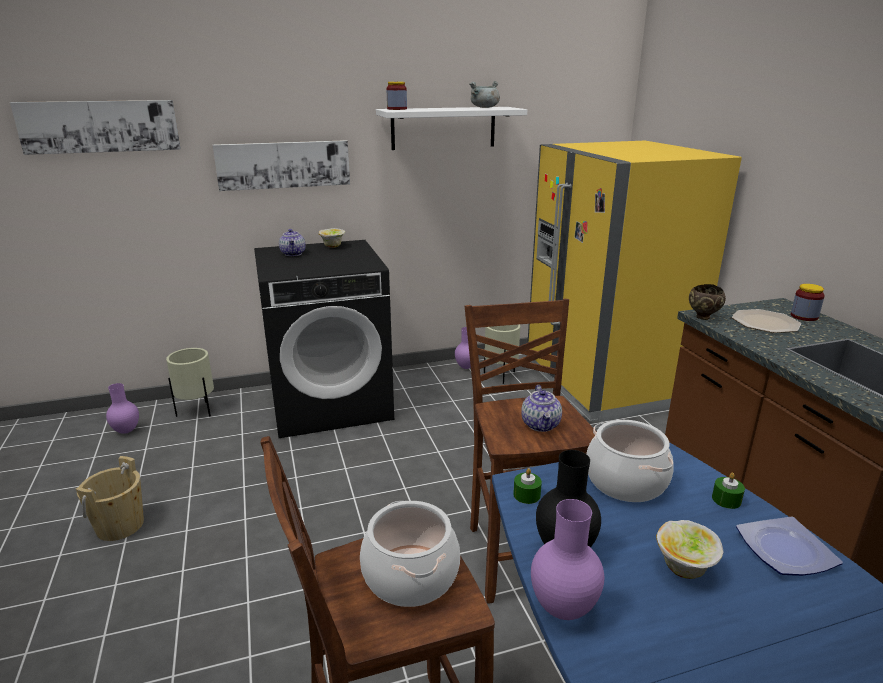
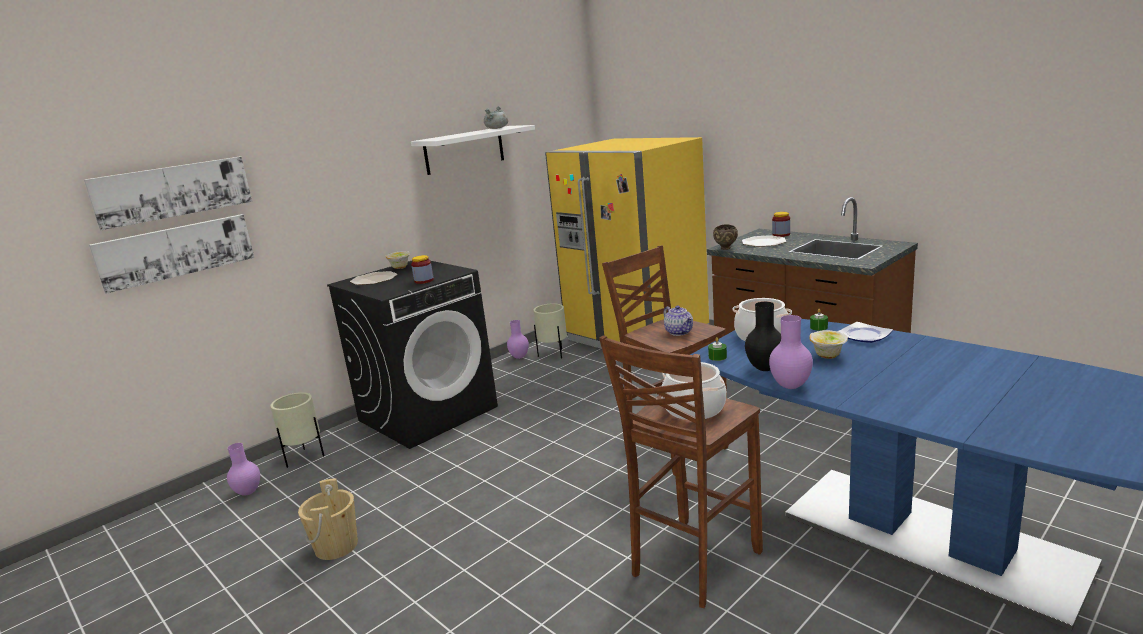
camera: 25 degrees left, 5 degrees down
picture [213,140,350,191] -> picture moved to [89,214,254,294]
teapot [279,229,306,256] -> plate [350,271,398,285]
jar [387,82,407,110] -> jar moved to [411,255,434,284]

